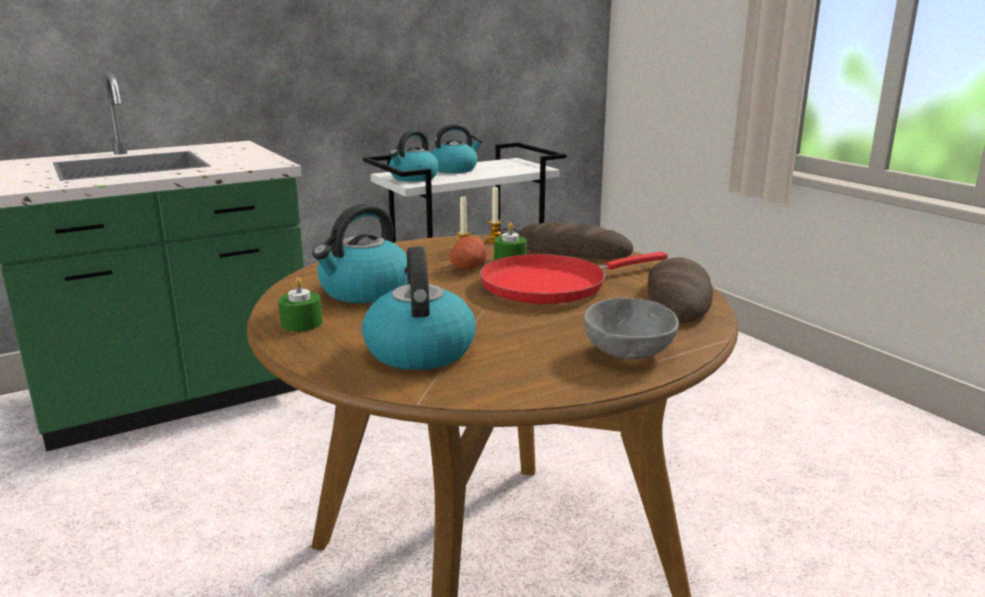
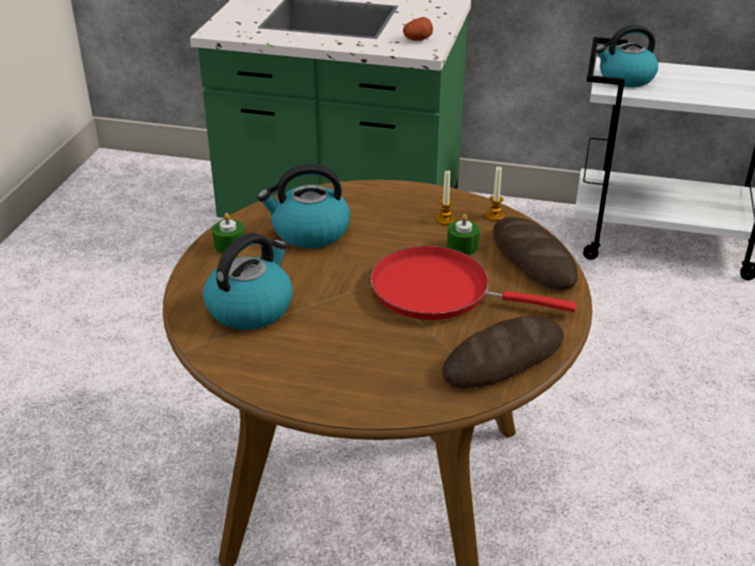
camera: 45 degrees right, 15 degrees up
kettle [432,124,483,173] -> none
potato [450,236,487,270] -> potato moved to [403,17,433,41]
grey bowl [584,297,679,359] -> none

